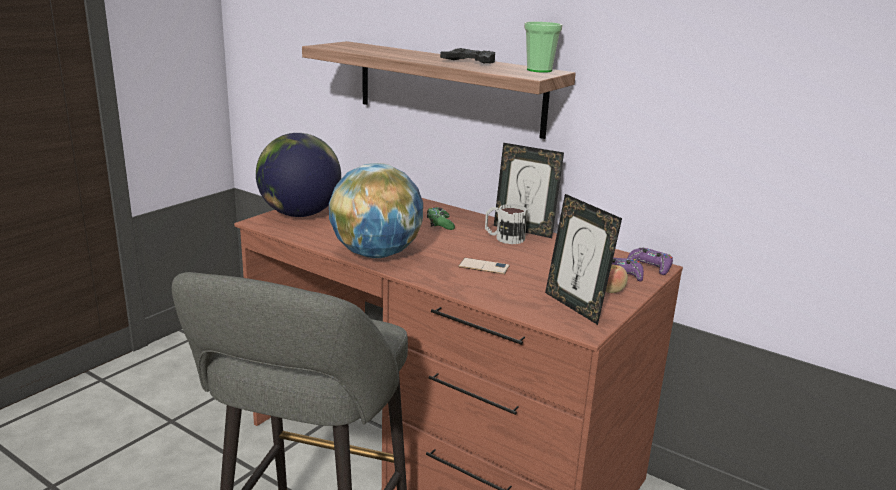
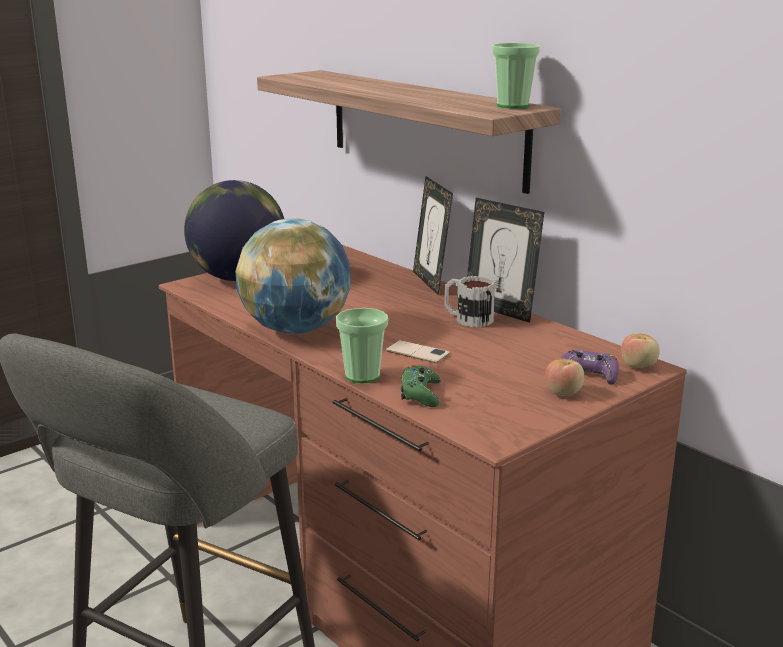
camera: 15 degrees right, 0 degrees up
green game controller [427,207,455,230] -> green game controller moved to [401,365,441,407]
black game controller [440,48,495,64] -> none
picture frame [545,194,622,325] -> picture frame moved to [413,176,453,295]
purple game controller [627,248,673,275] -> apple [621,334,660,368]
none -> cup [336,308,388,383]

